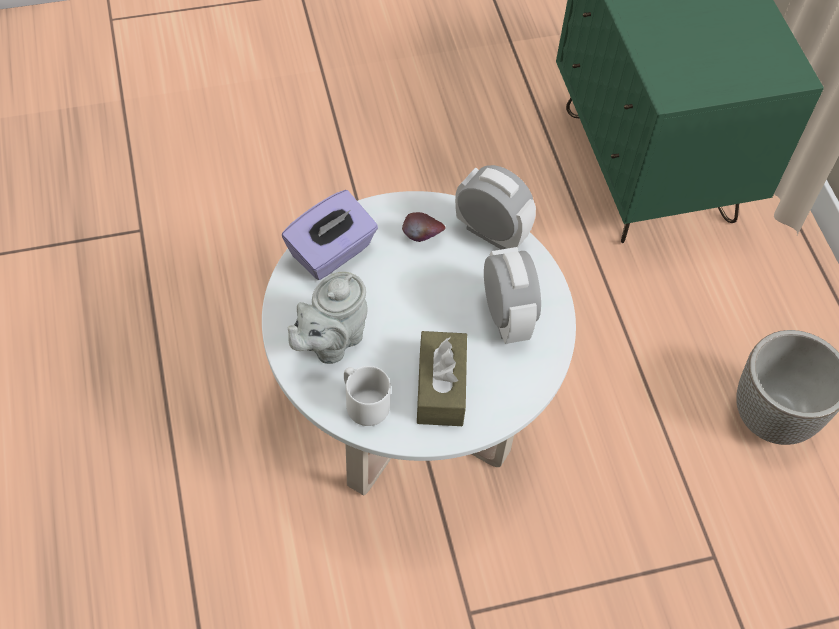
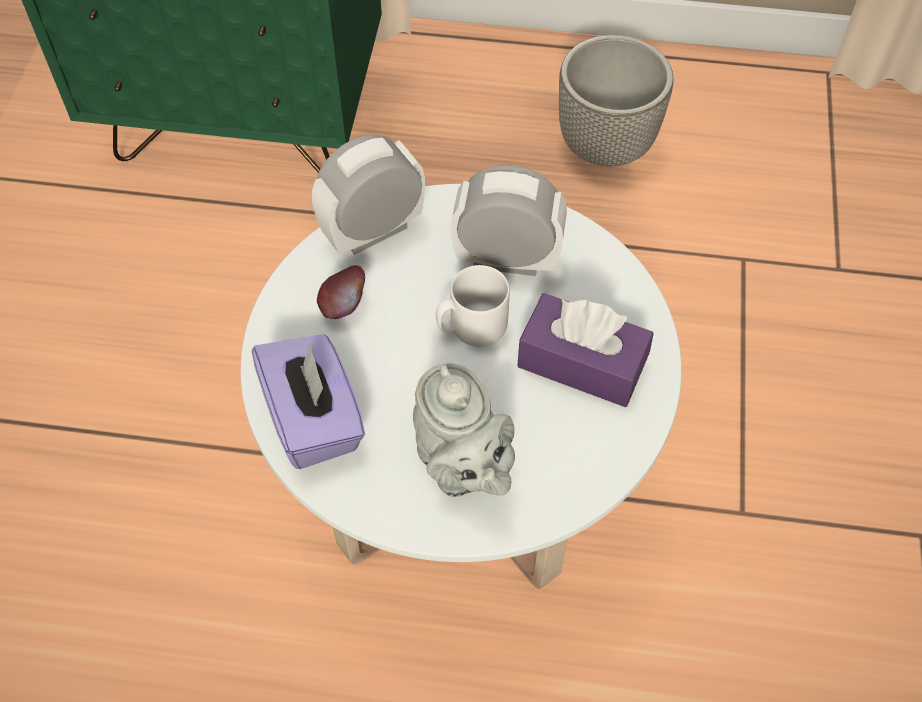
camera: 65 degrees left, 0 degrees up
white mug [344,366,391,426] -> white mug moved to [436,265,510,347]
brown tissue box [417,331,467,426] -> purple tissue box [517,293,654,407]

